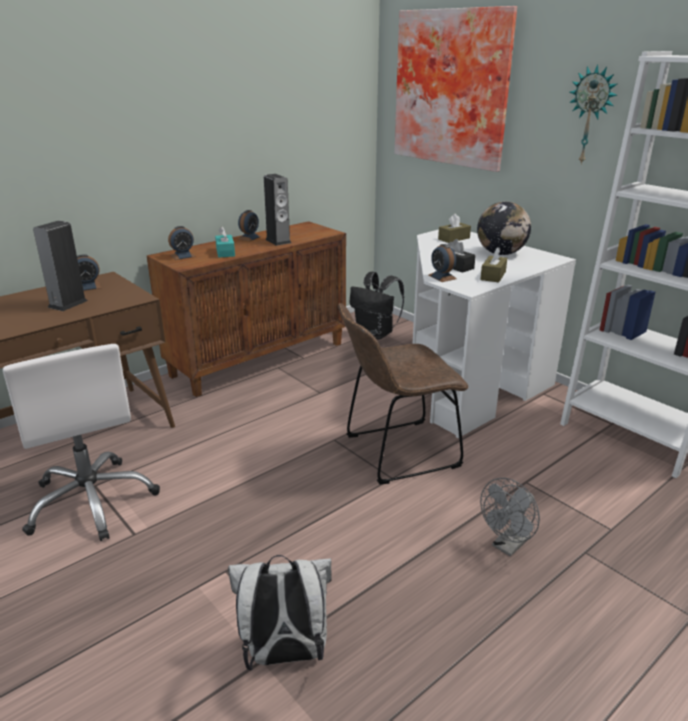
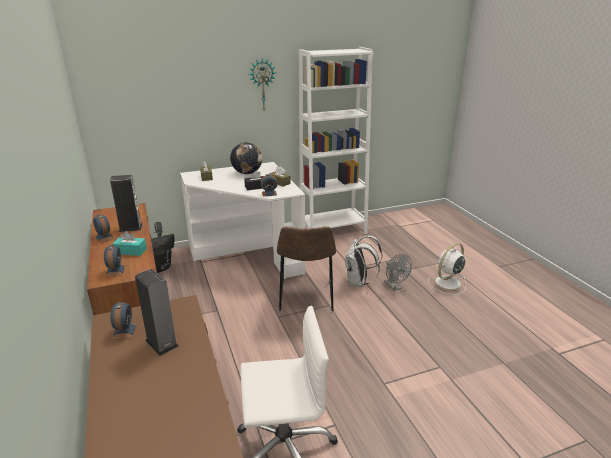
camera: 70 degrees left, 0 degrees up
white backpack [228,555,332,671] -> white backpack moved to [344,235,382,287]
picture [394,6,517,172] -> none
none -> white fan [428,243,466,295]

